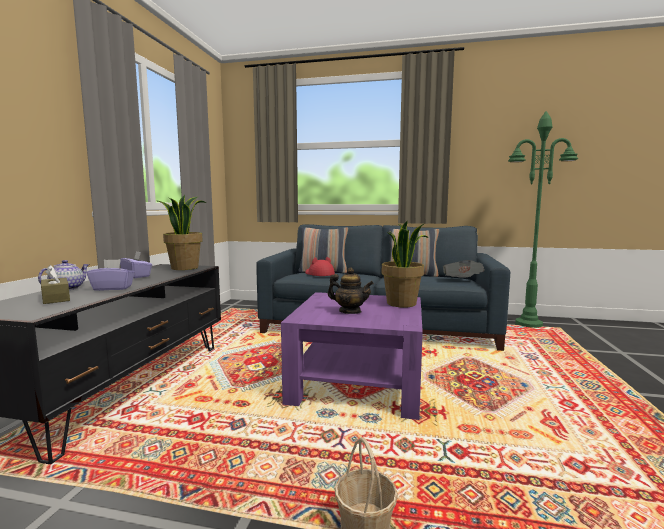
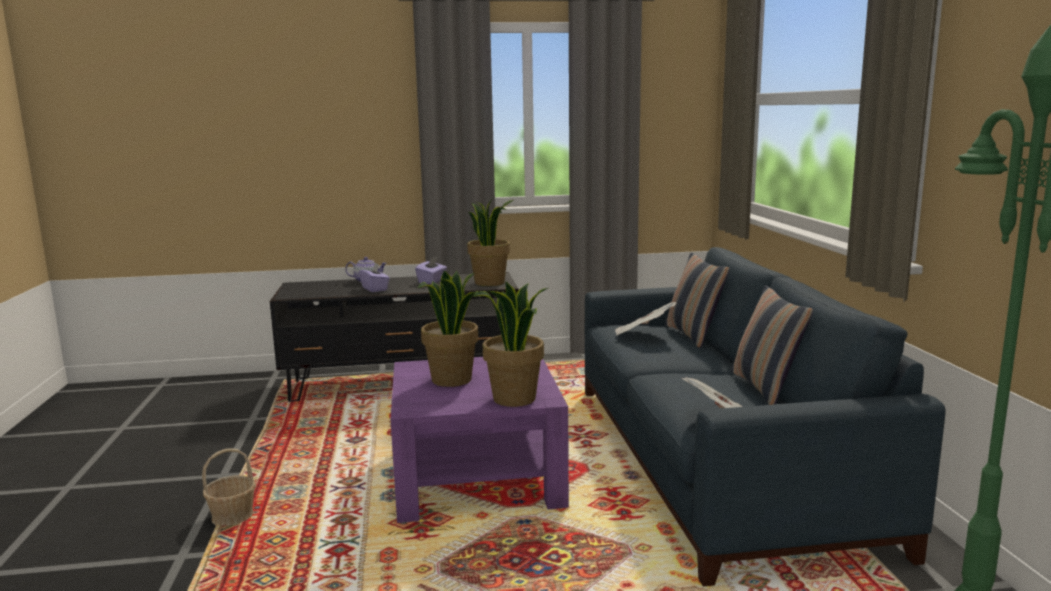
camera: 70 degrees right, 5 degrees up
brown tissue box [41,265,70,304] -> none
red hat [305,257,335,276] -> newspaper [615,302,676,336]
teapot [328,268,374,314] -> potted plant [418,270,479,387]

